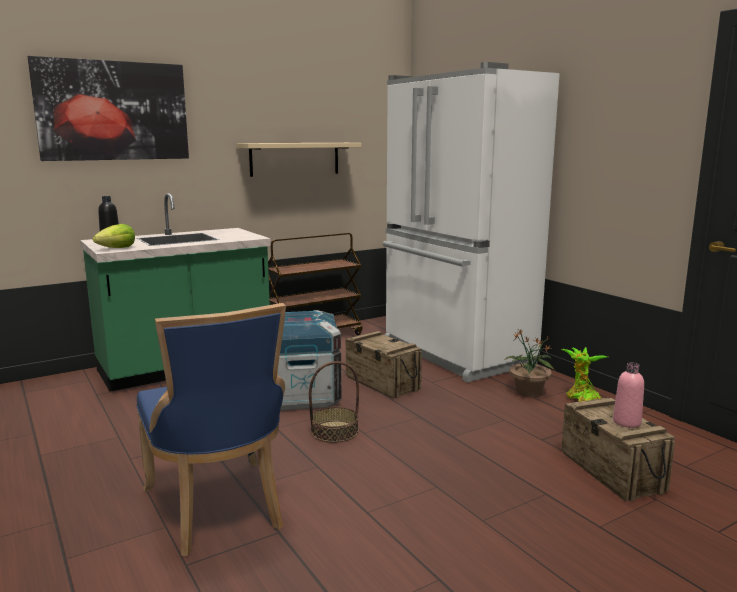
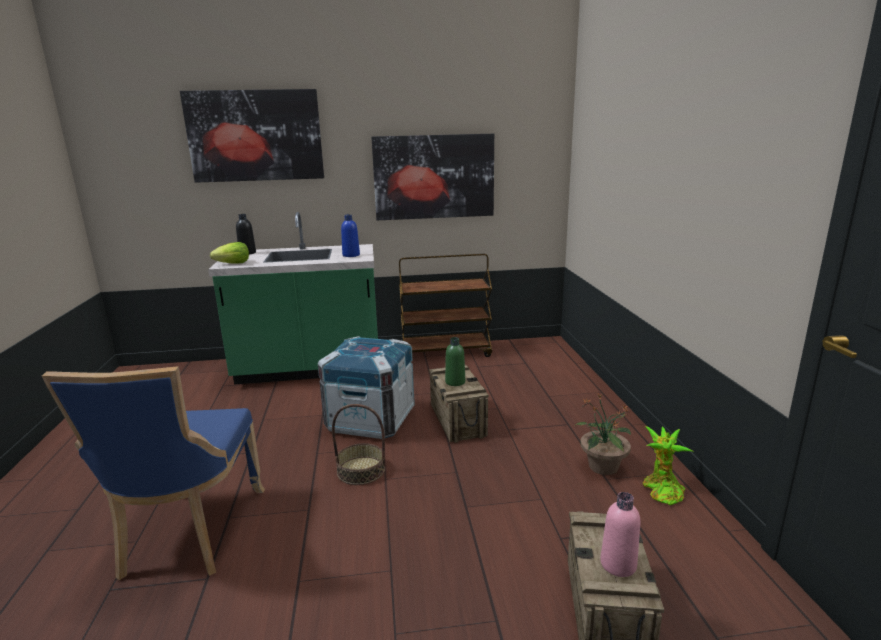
camera: 25 degrees right, 5 degrees up
beige shelf [237,143,362,177] -> picture [371,134,494,220]
white fridge [383,62,560,383] -> none
none -> blue bottle [341,215,360,257]
none -> green bottle [445,337,465,386]

